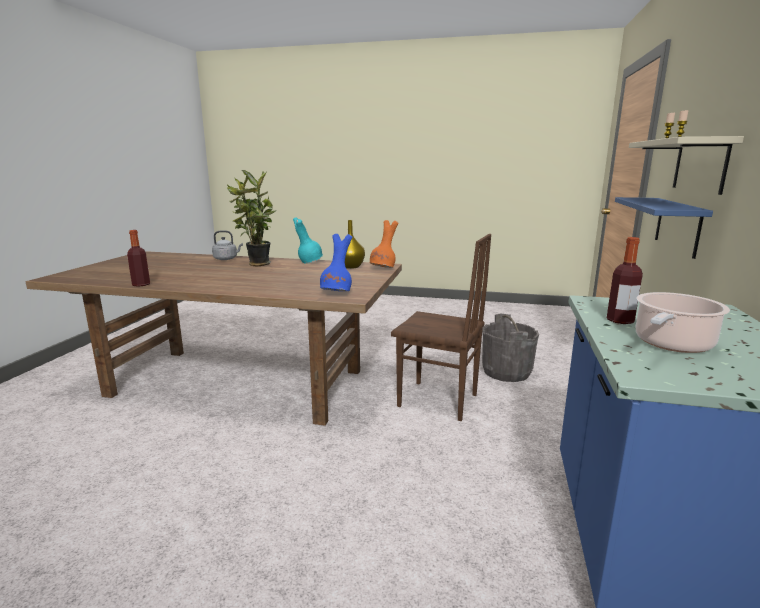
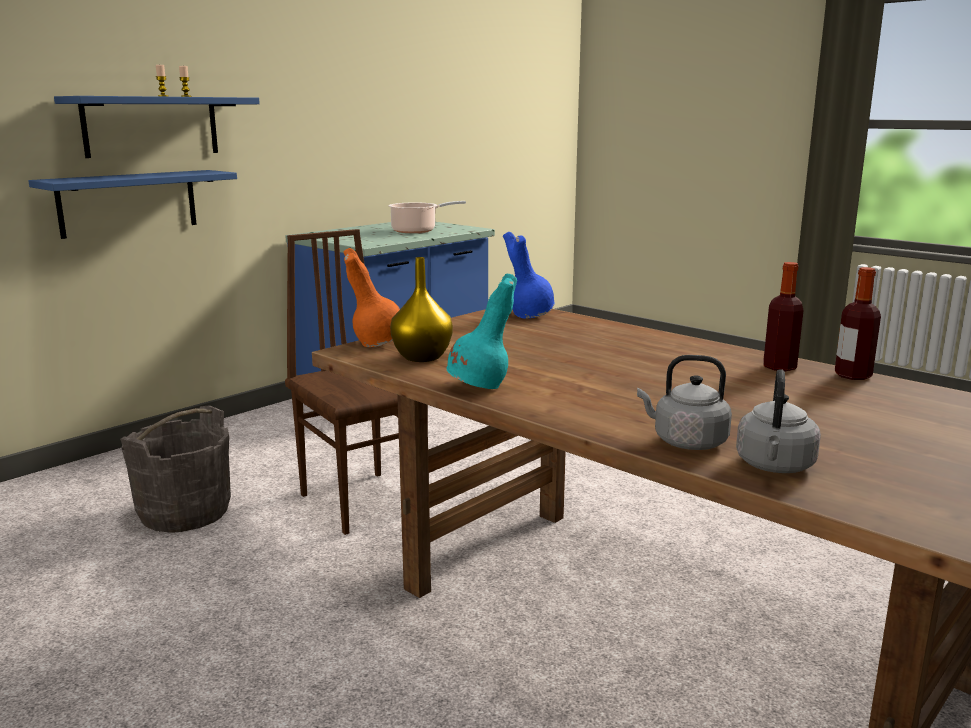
camera: 150 degrees left, 0 degrees up
potted plant [227,170,275,267] -> none
bottle [607,237,643,324] -> bottle moved to [763,262,804,371]
beige shelf [629,136,744,195] -> blue shelf [54,96,260,158]
none -> grey kettle [736,369,821,473]

